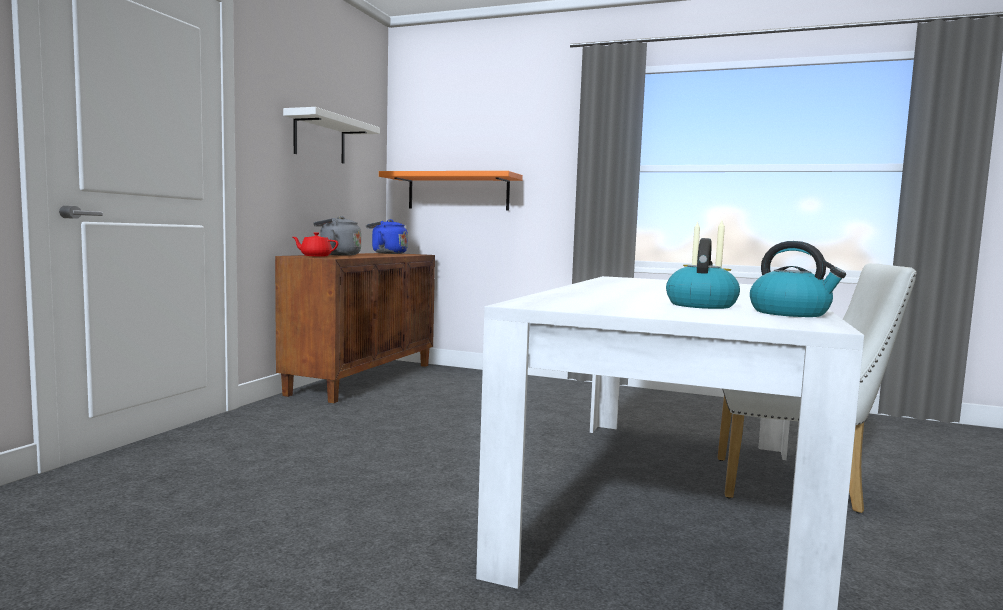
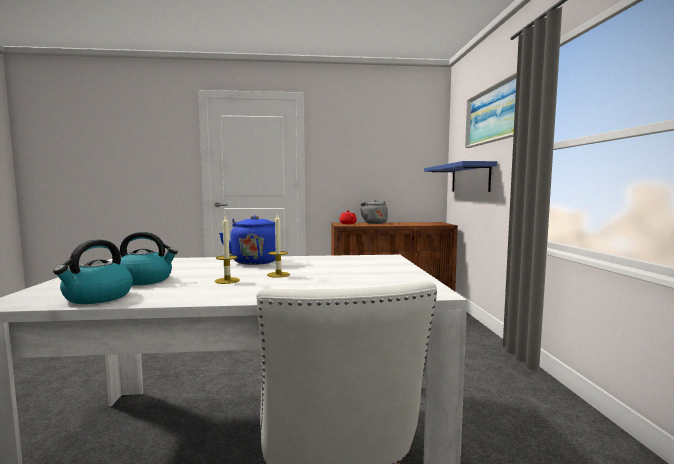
camera: 65 degrees right, 0 degrees up
white shelf [283,107,380,164] -> none
blue kettle [366,219,408,254] -> blue kettle moved to [219,215,276,265]
orange shelf [379,171,523,211] -> blue shelf [424,161,497,192]
none -> picture [465,72,517,148]

